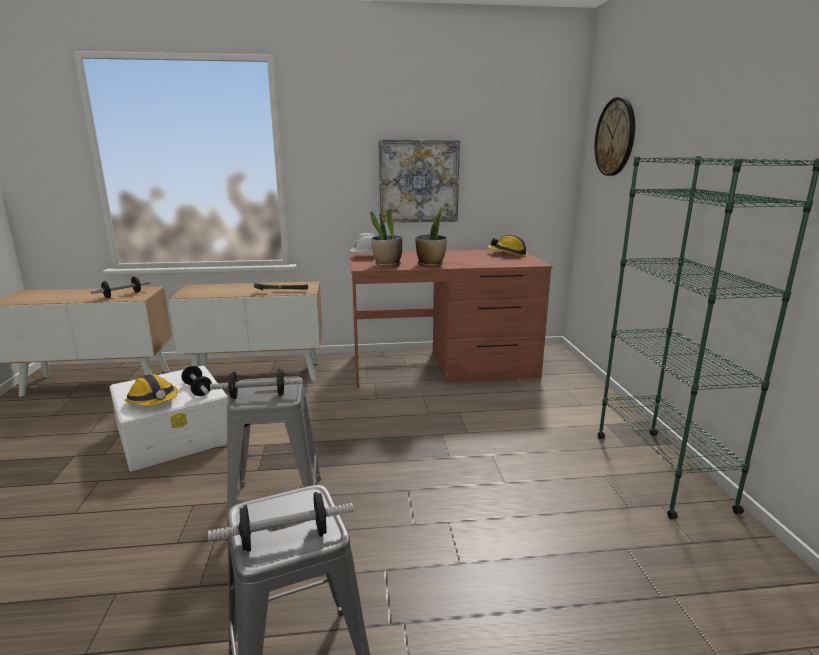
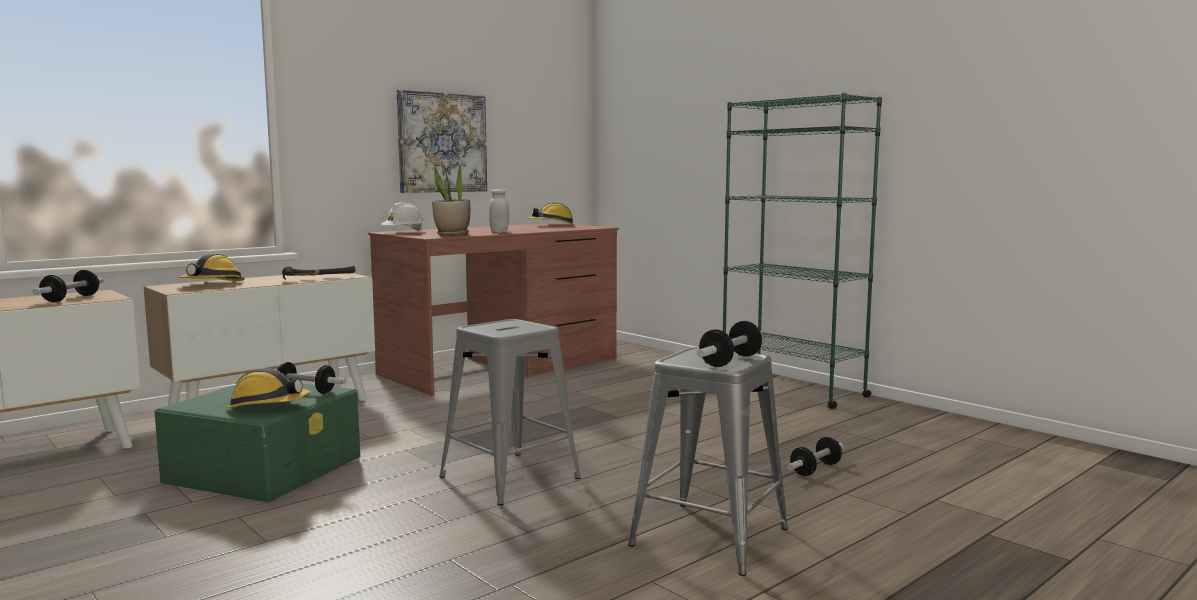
camera: 35 degrees left, 10 degrees down
white storage box [109,366,228,471] -> green storage box [154,383,360,502]
dumbbell [210,369,302,399] -> dumbbell moved to [787,437,844,476]
potted plant [415,206,447,267] -> white jar [489,189,509,233]
wall clock [595,97,635,176] -> none
none -> hard hat [179,254,245,281]

